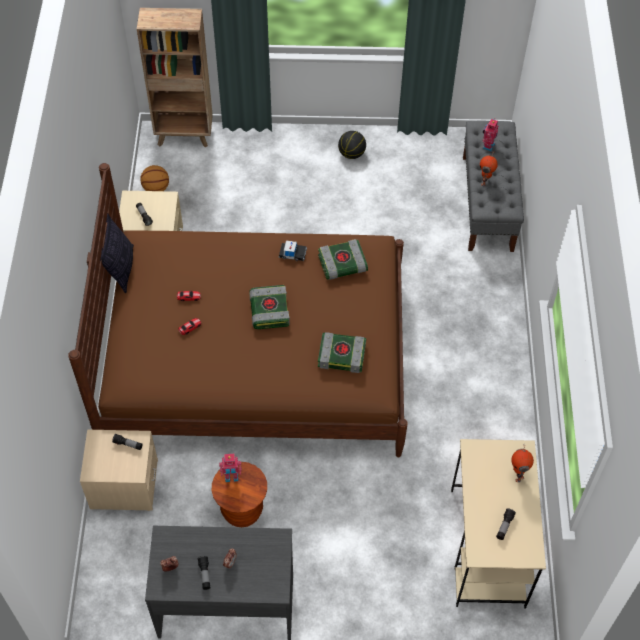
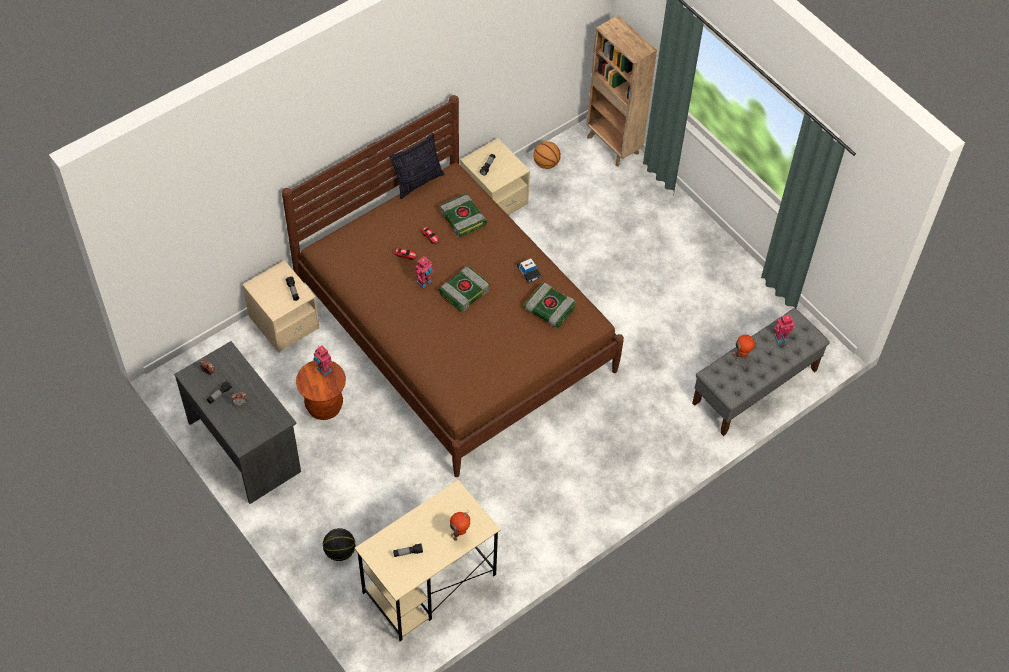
camera: 50 degrees right, 0 degrees up
book [318,332,366,373] -> book moved to [440,194,487,238]
basketball [338,131,366,159] -> basketball moved to [323,528,355,561]
none -> toy robot [414,256,434,288]

